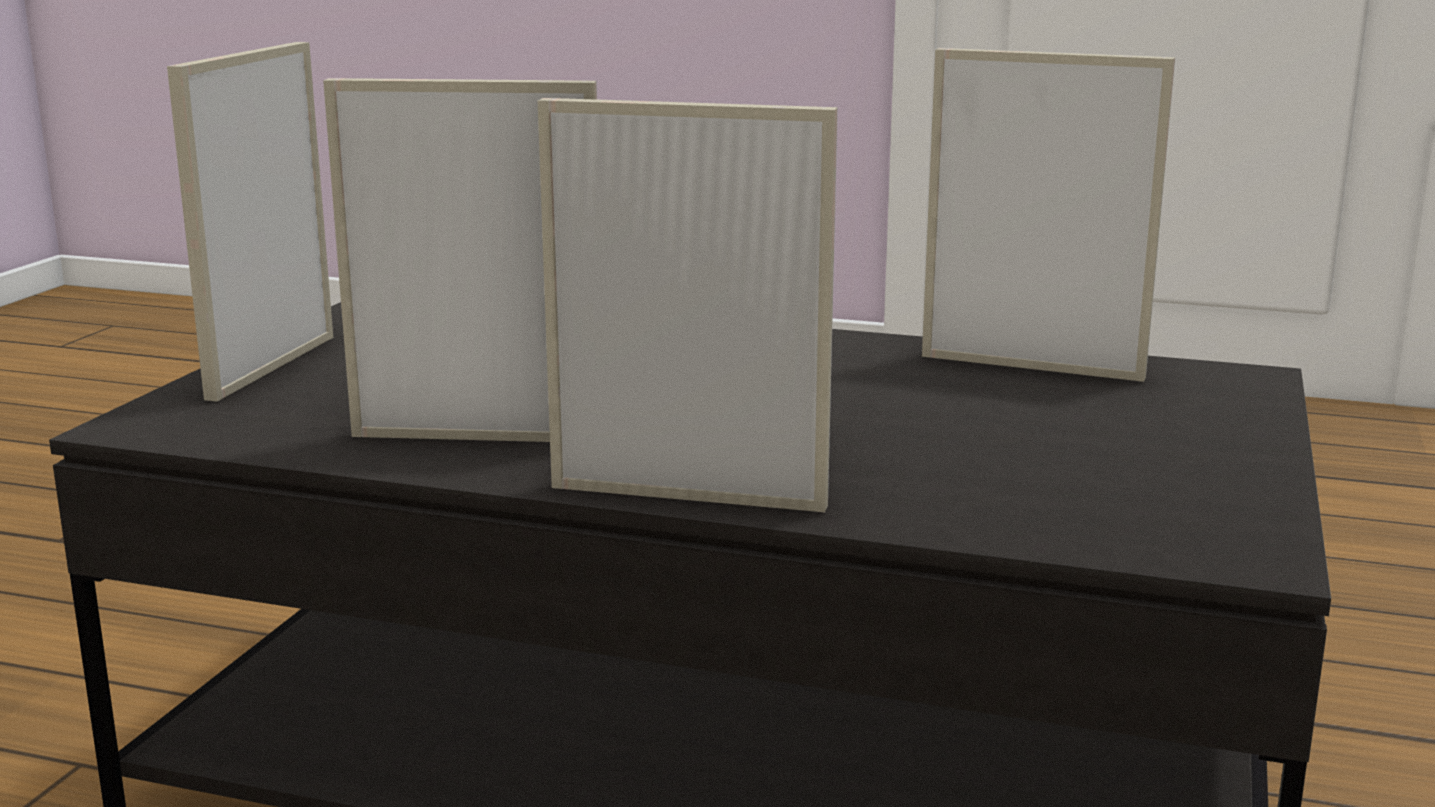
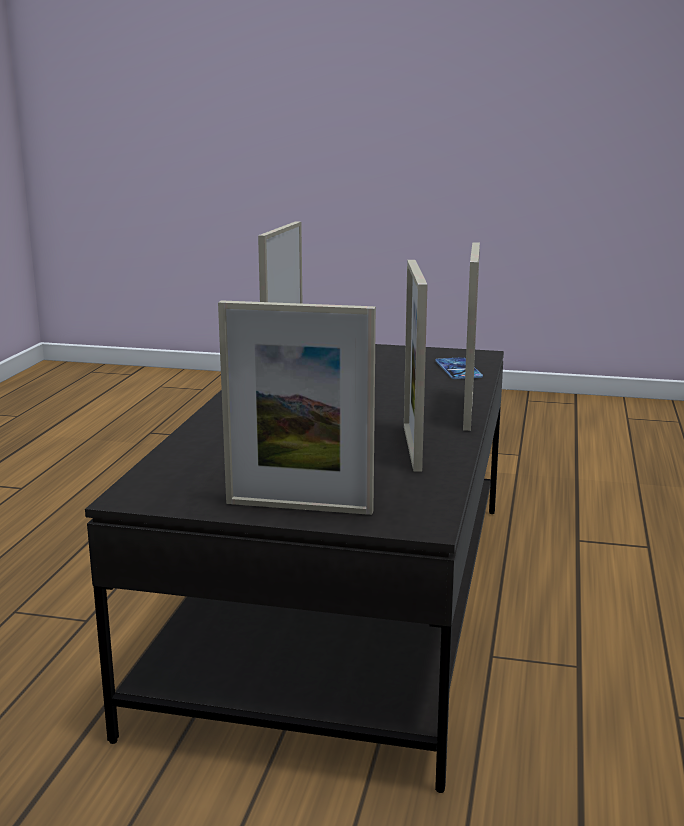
camera: 95 degrees left, 0 degrees up
none -> phone [435,357,483,379]

